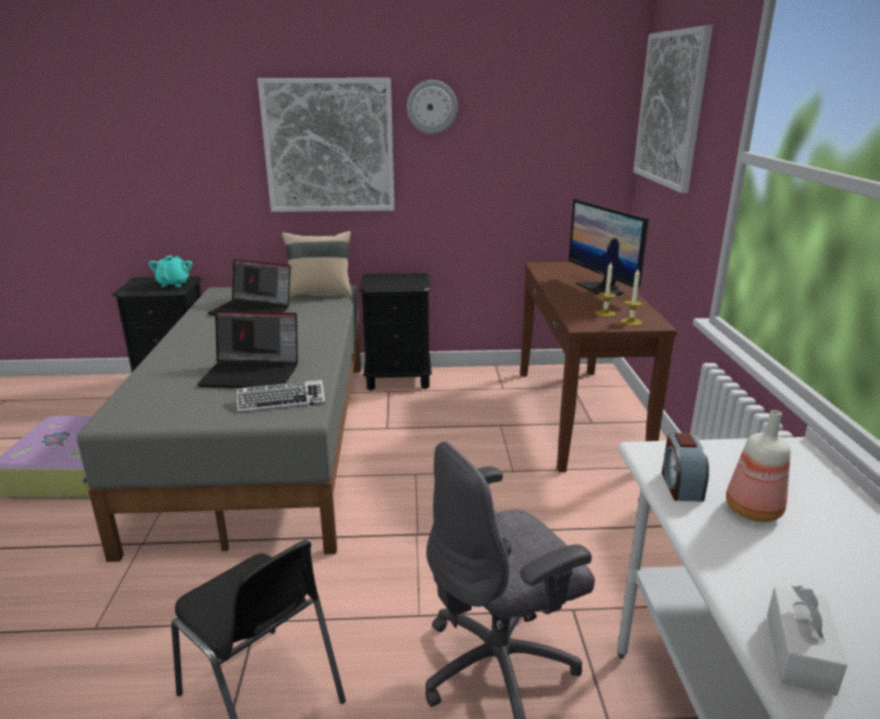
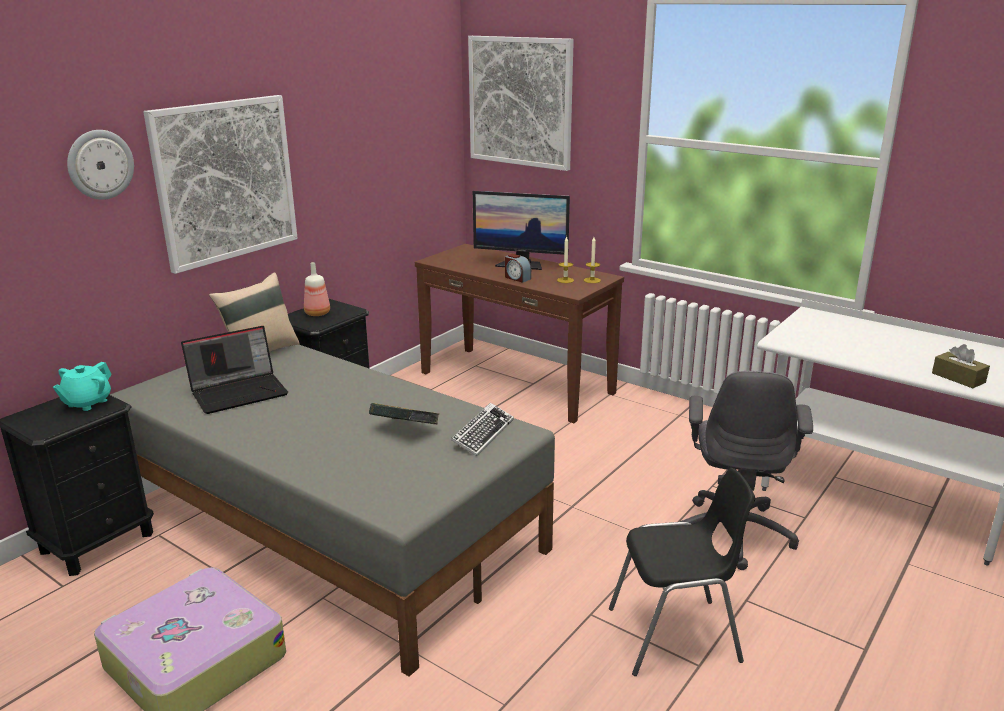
camera: 50 degrees left, 0 degrees up
turquoise teapot [148,256,192,287] -> turquoise teapot turned 105 degrees counterclockwise [53,362,111,411]
laptop [197,311,298,388] -> book [369,403,439,424]
wall clock [407,80,458,134] -> wall clock moved to [67,130,134,200]
alarm clock [662,433,709,502] -> alarm clock moved to [505,254,531,283]
bottle [726,410,791,522] -> bottle moved to [304,262,330,316]
white tissue box [767,586,847,696] -> brown tissue box [932,344,990,388]

